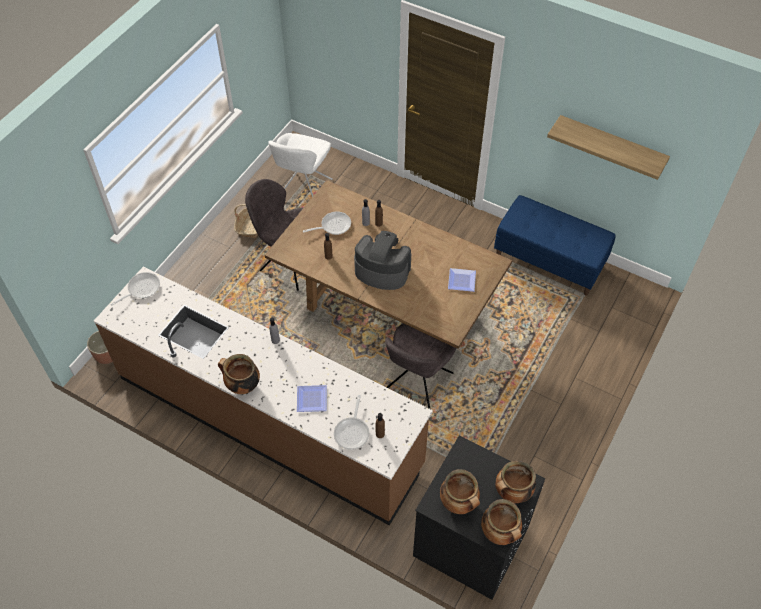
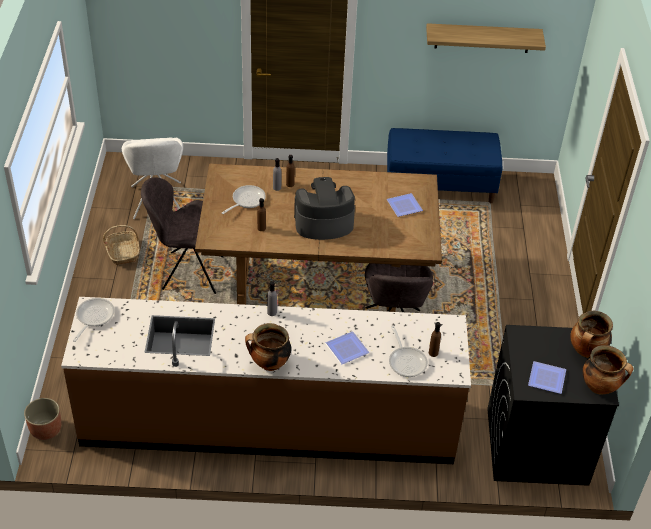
camera: 30 degrees left, 10 degrees down
cooking pot [440,469,480,514] -> plate [528,361,566,394]

